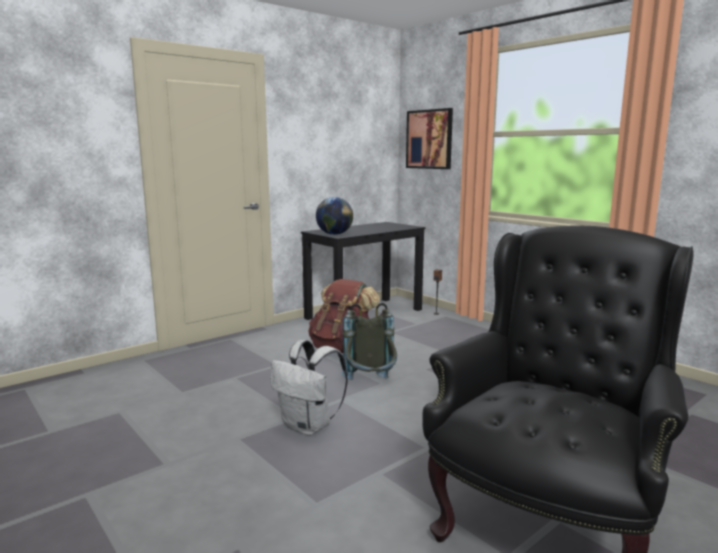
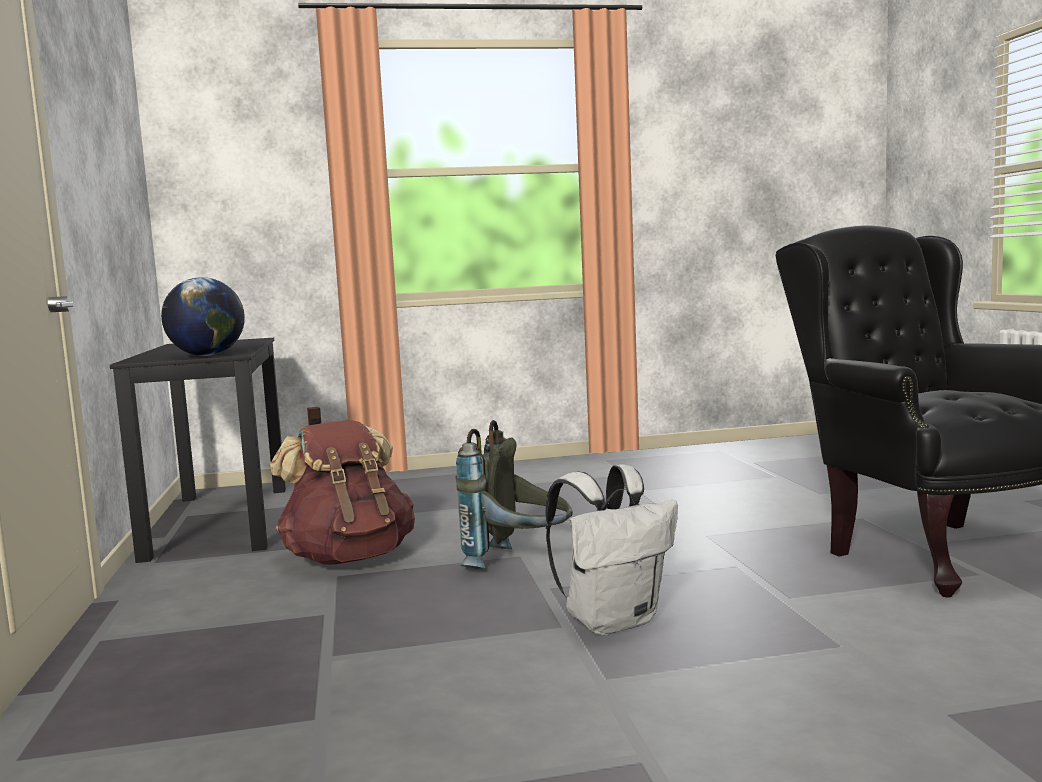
camera: 60 degrees left, 5 degrees down
picture [406,108,453,169] -> none

